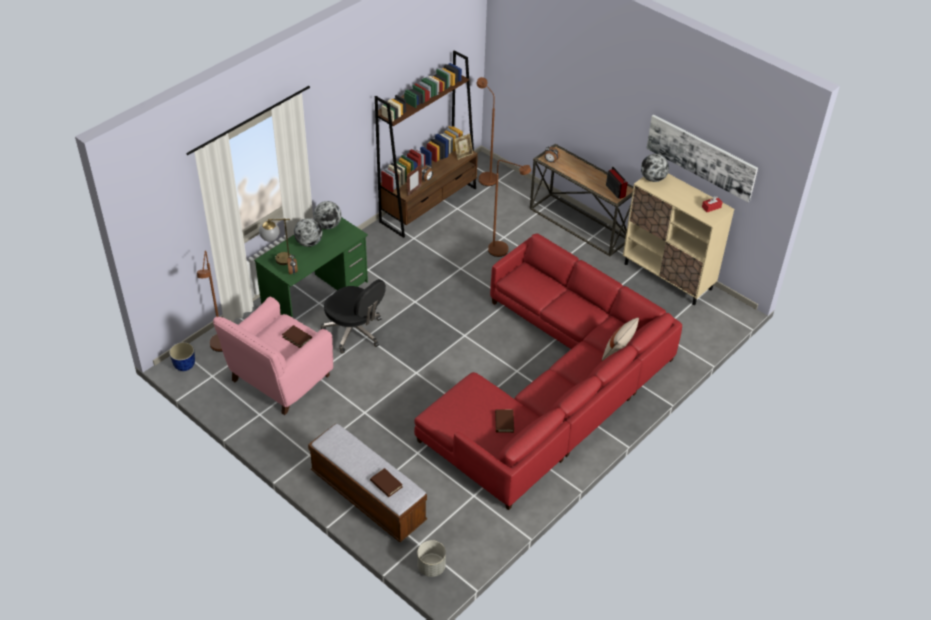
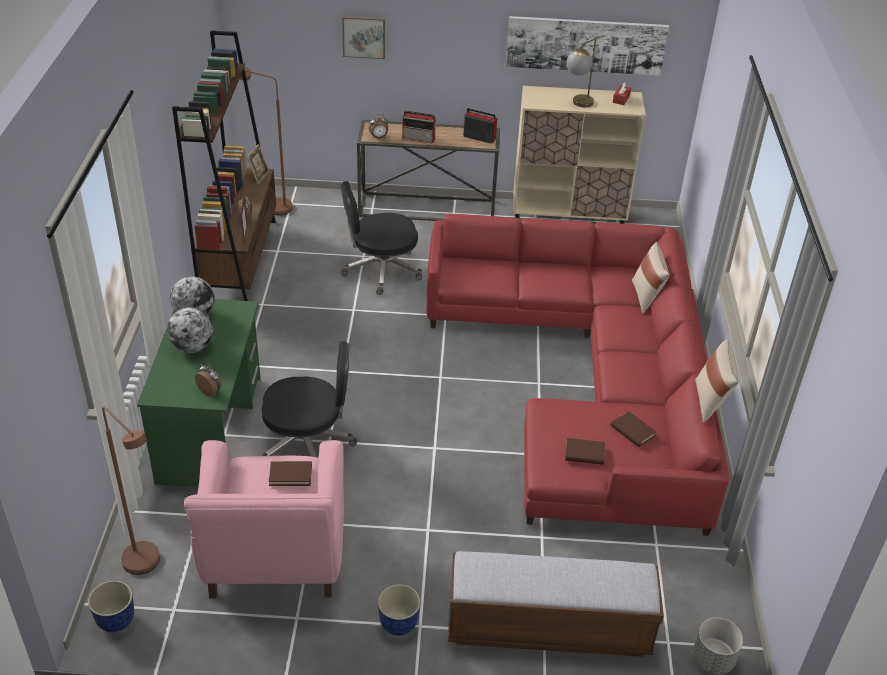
camera: 40 degrees left, 5 degrees down
table lamp [259,218,292,265] -> table lamp moved to [567,36,600,107]
brown book [370,468,403,497] -> brown book moved to [565,438,605,465]
brown floor lamp [488,160,531,257] -> black office chair [341,181,422,295]
globe [641,154,669,182] -> none
none -> picture [342,15,385,59]
none -> planter [378,584,421,636]
none -> radio [402,111,437,144]
none -> beige pillow [695,339,739,423]

